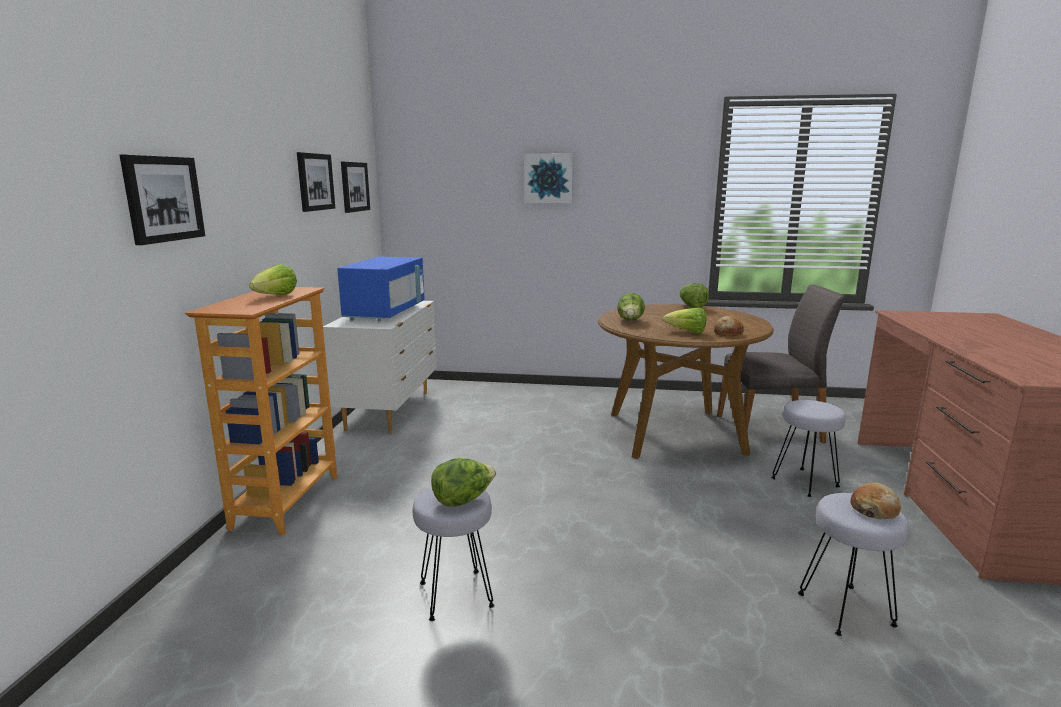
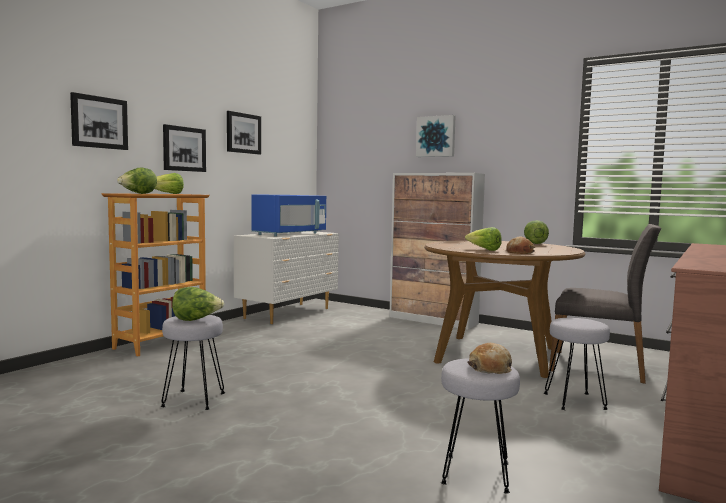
camera: 25 degrees right, 10 degrees down
picture [341,162,370,213] -> picture moved to [163,124,206,172]
lettuce [617,293,645,321] -> lettuce moved to [117,167,157,194]
none -> cabinet [389,173,485,330]

